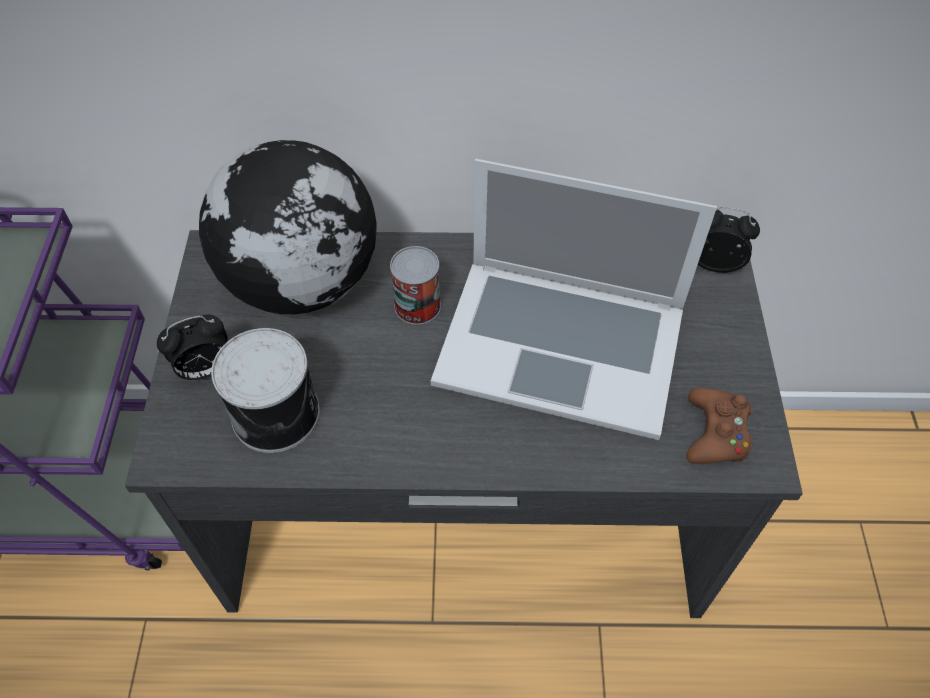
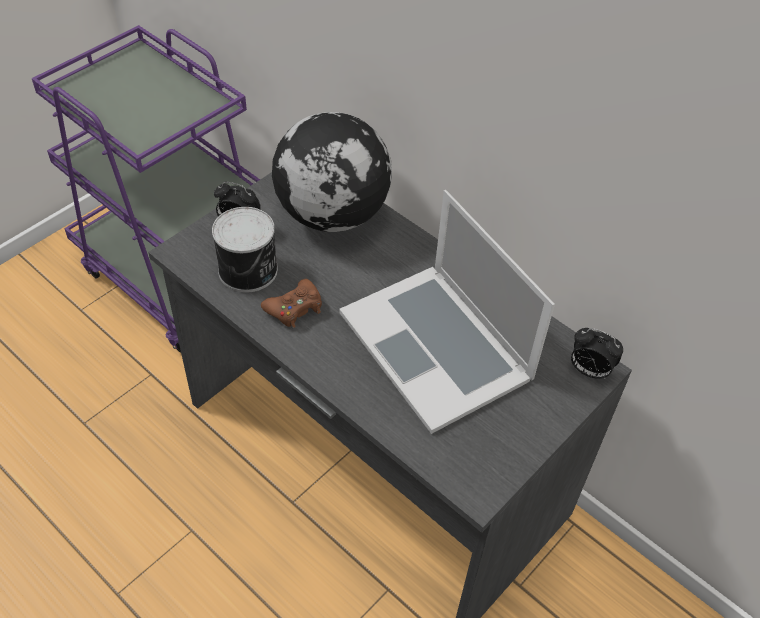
camera: 40 degrees right, 5 degrees down
can [390,246,441,325] -> none
brown game controller [686,388,752,464] -> brown game controller moved to [261,279,322,328]
alarm clock [698,207,760,273] -> alarm clock turned 150 degrees clockwise [571,328,623,379]

